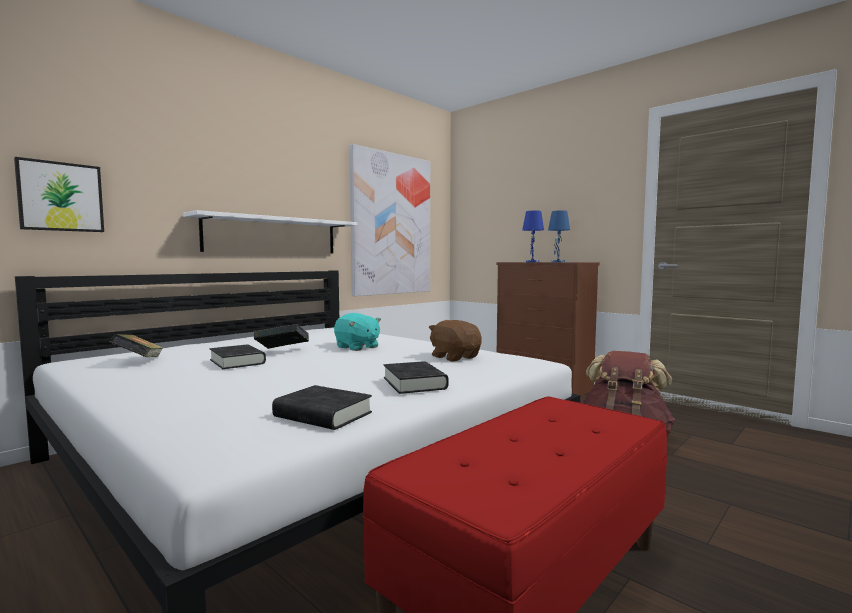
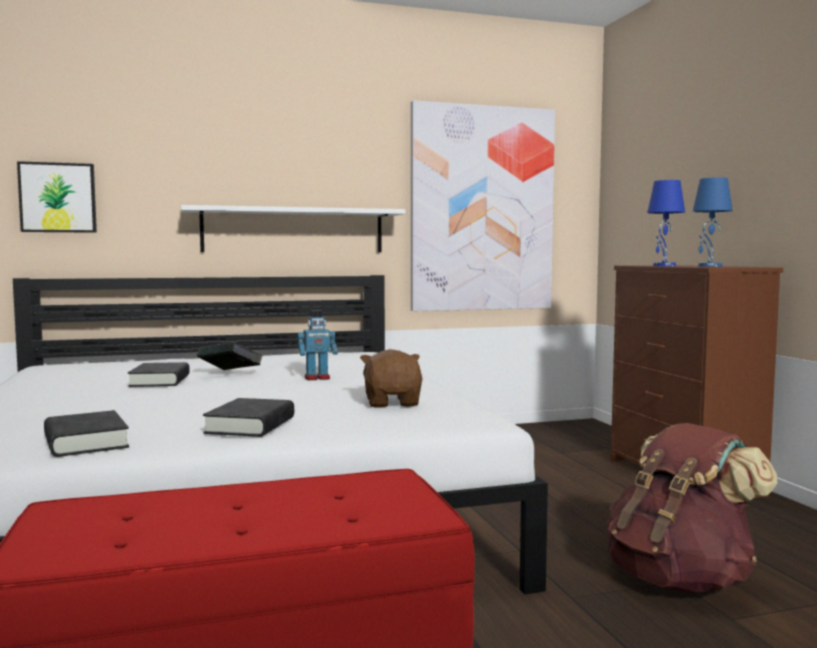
camera: 30 degrees right, 0 degrees up
book [110,334,163,357] -> none
turquoise plush toy [334,313,381,351] -> toy robot [298,310,338,380]

